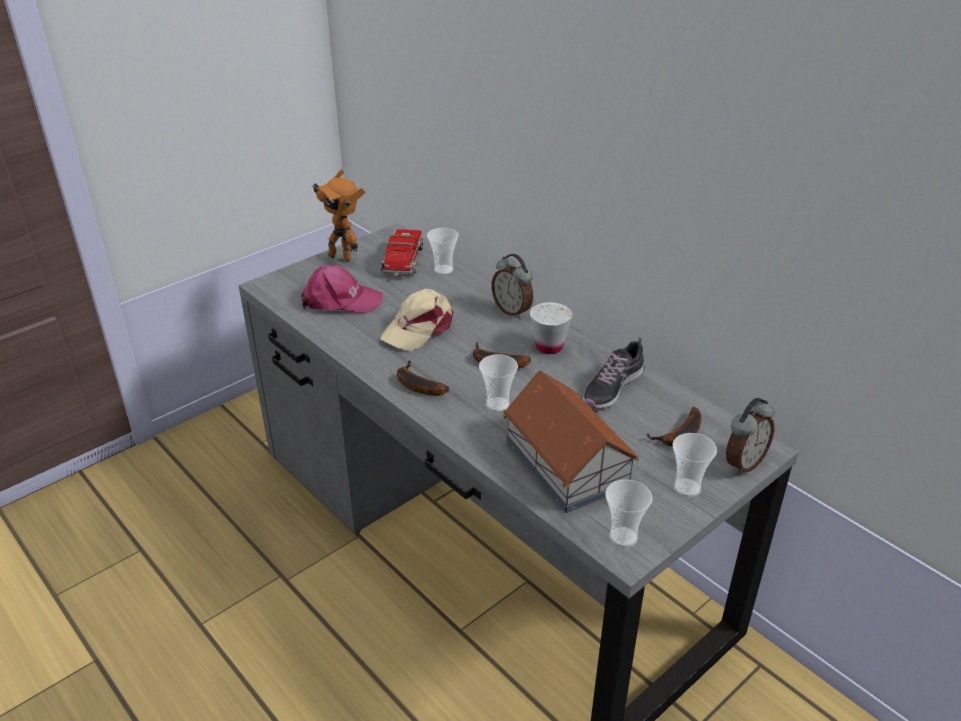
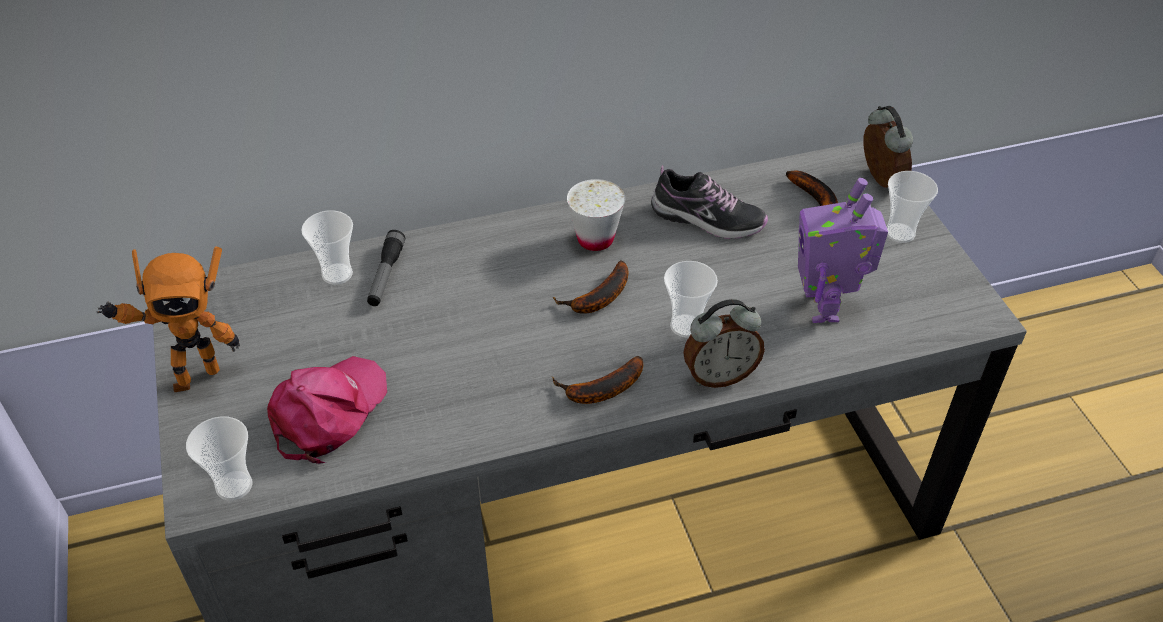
camera: 65 degrees left, 10 degrees up
beige cap [380,289,453,351] -> none
toy truck [381,229,424,276] -> none
alarm clock [491,254,533,319] -> alarm clock moved to [683,299,765,388]
toy house [503,371,639,513] -> toy robot [798,178,888,323]
shoe [583,337,645,408] -> shoe turned 45 degrees counterclockwise [651,165,768,239]
cup [605,479,652,548] -> cup moved to [186,416,253,501]
none -> flashlight [367,230,405,306]

